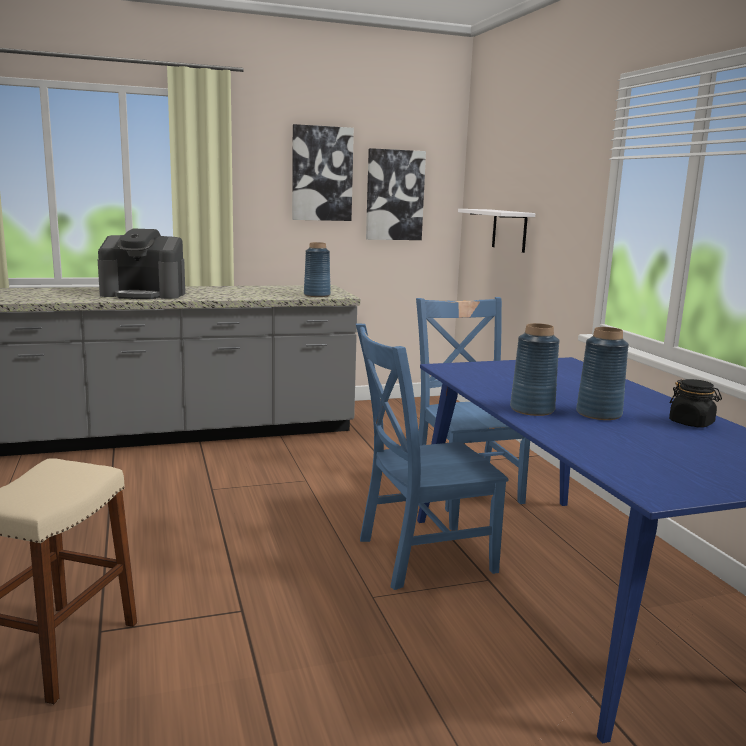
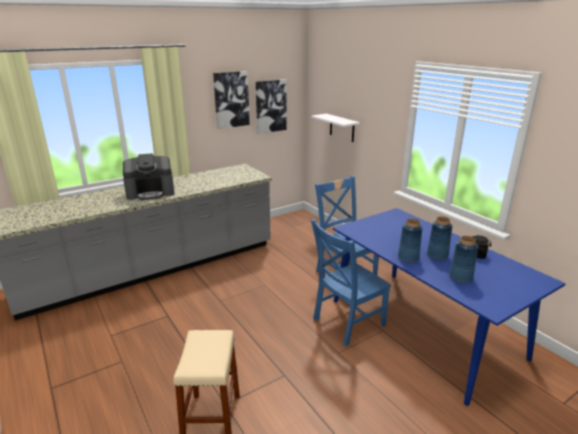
camera: 15 degrees left, 10 degrees up
blue vase [304,242,331,297] -> blue vase moved to [449,236,478,284]

